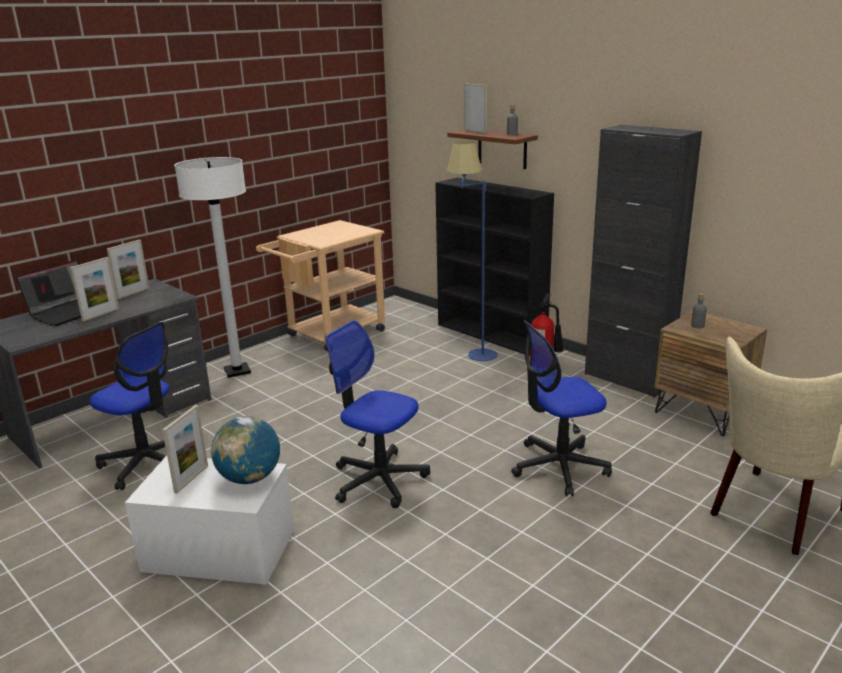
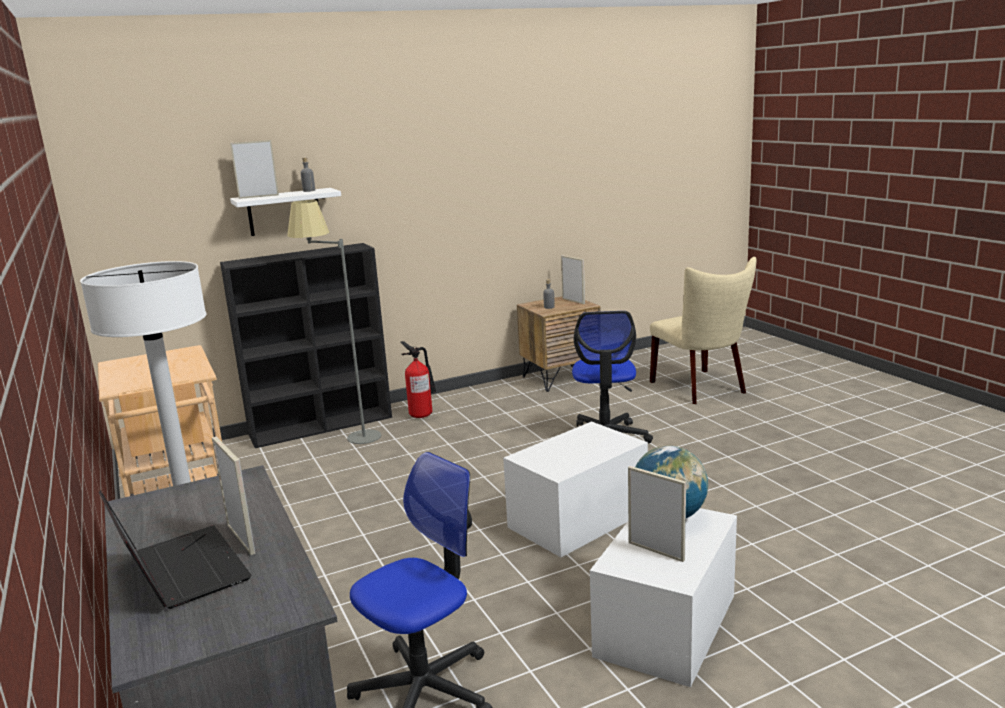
camera: 70 degrees left, 5 degrees down
picture frame [107,240,149,299] -> picture frame moved to [561,255,585,304]
office chair [325,320,430,508] -> white storage box [503,421,648,557]
brown shelf [447,130,538,169] -> white shelf [230,188,341,236]
blue floor lamp [447,141,498,361] -> grey floor lamp [287,200,381,444]
black cabinet [585,125,702,398] -> none

